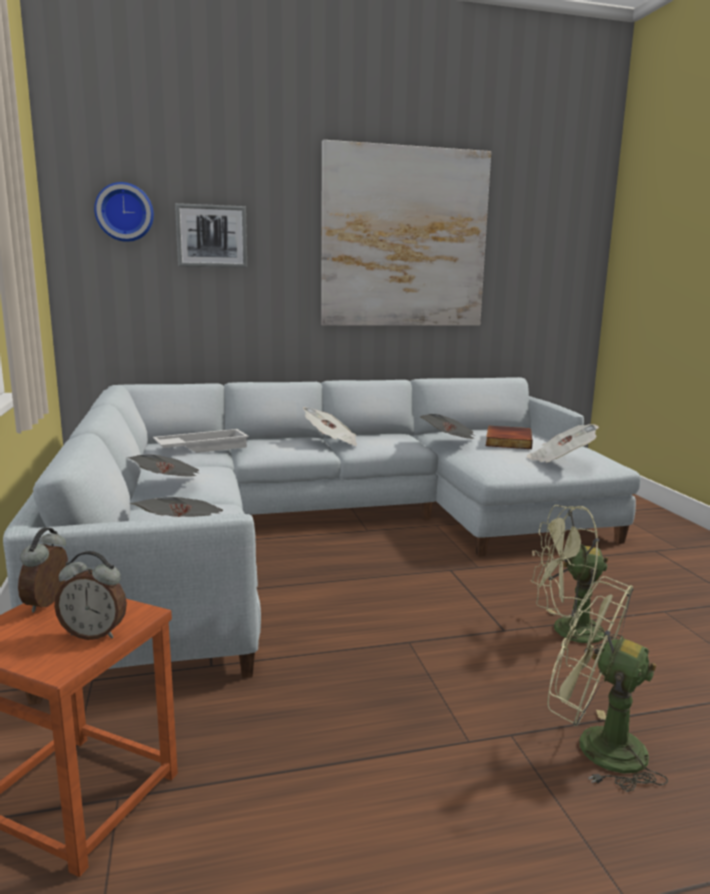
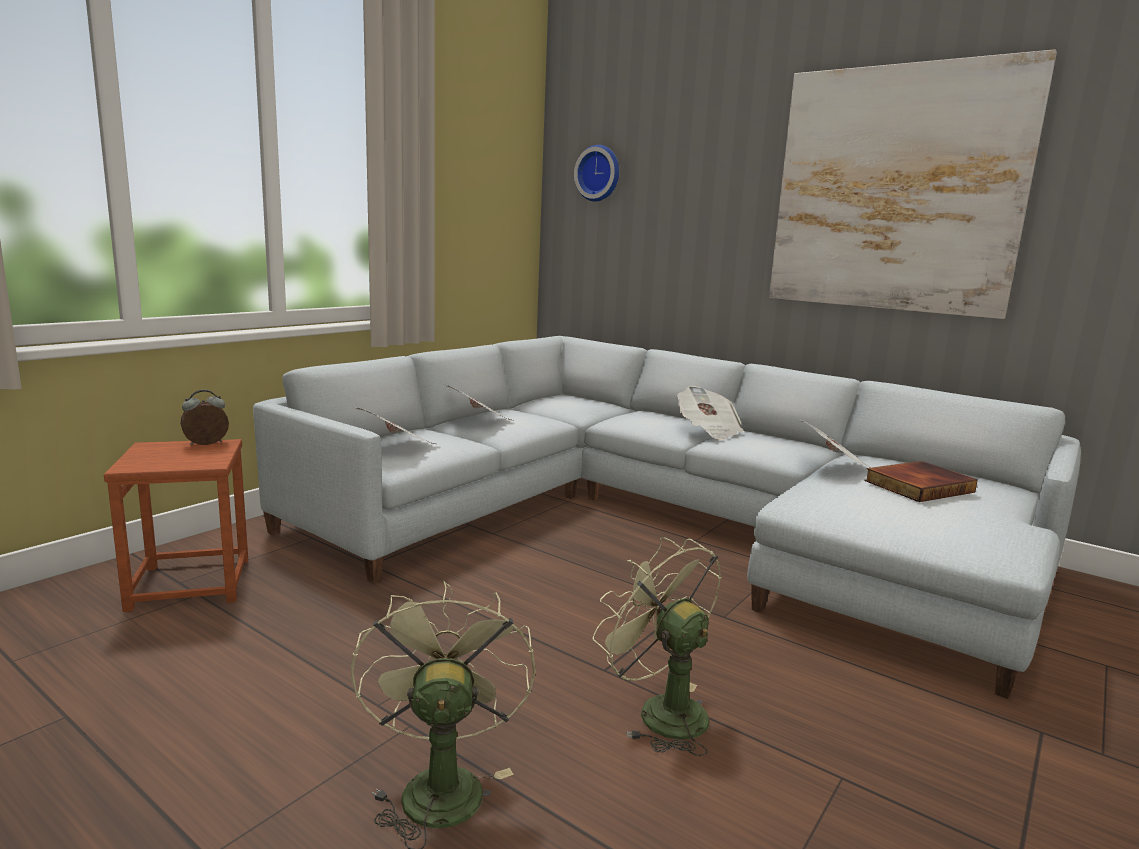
camera: 50 degrees right, 0 degrees up
alarm clock [54,551,127,640] -> none
white tray [153,429,249,453] -> none
picture [175,203,247,268] -> none
newspaper [527,424,599,463] -> none

